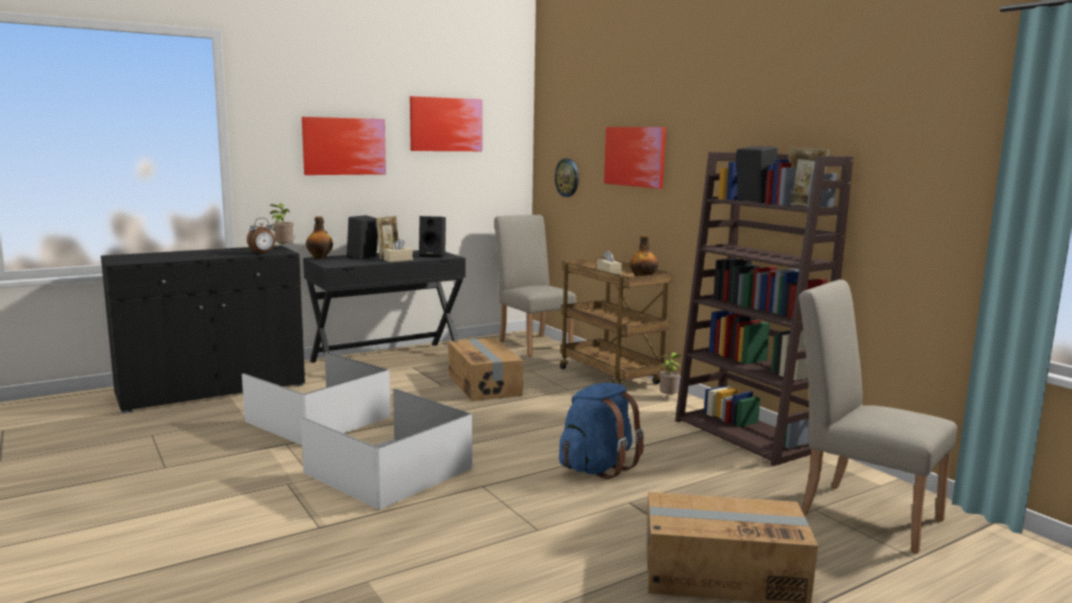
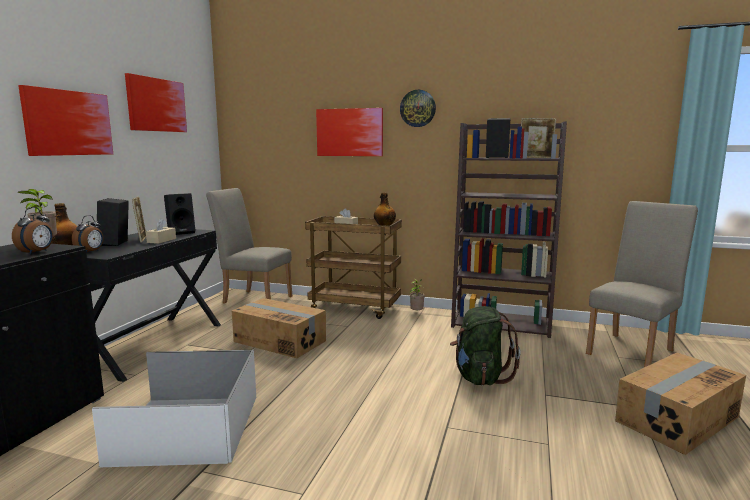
camera: 40 degrees left, 0 degrees up
white storage box [301,389,473,510] -> none
wall clock [555,158,579,197] -> wall clock moved to [400,90,436,127]
blue backpack [559,383,644,479] -> green backpack [450,306,521,385]
beige chair [799,279,957,554] -> beige chair turned 135 degrees clockwise [586,201,698,367]
none -> alarm clock [72,215,104,252]

